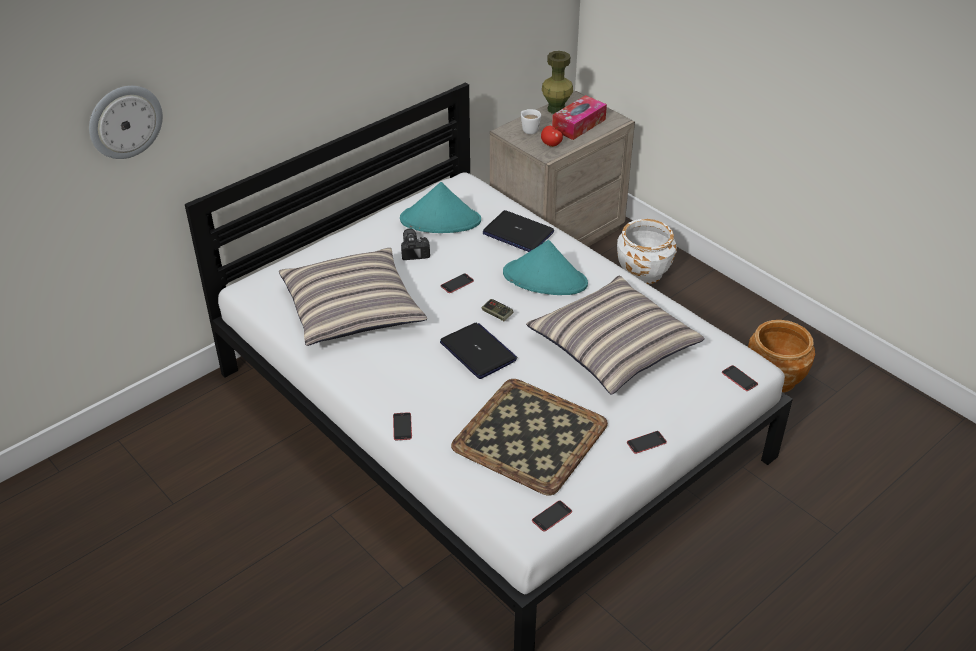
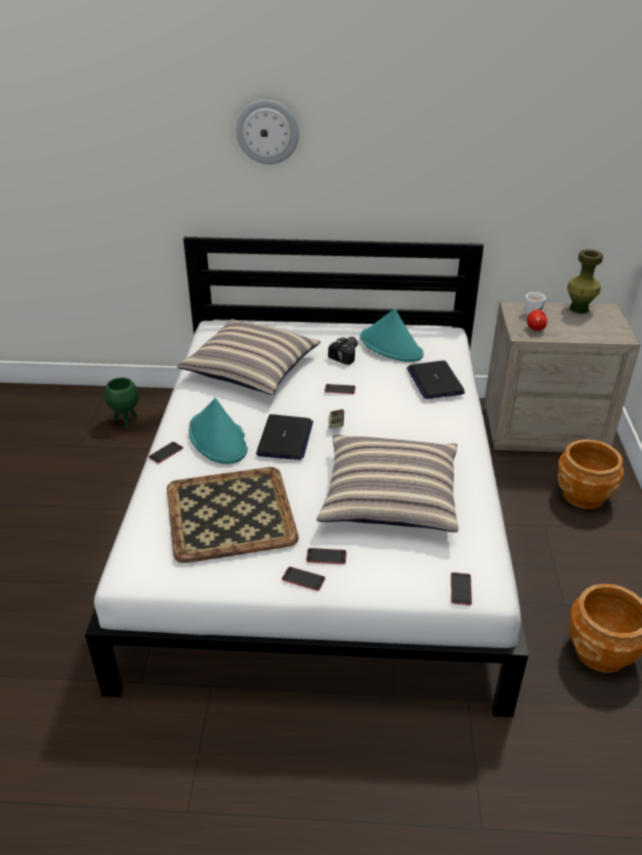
camera: 45 degrees right, 5 degrees down
wall clock [89,86,163,159] -> wall clock moved to [236,100,299,164]
turquoise hat [503,240,588,295] -> turquoise hat moved to [188,398,248,464]
phone [532,500,572,532] -> phone moved to [306,548,347,564]
tissue box [552,95,607,140] -> none
white planter [617,219,677,284] -> brown planter [558,439,624,509]
none -> green planter [104,377,139,429]

